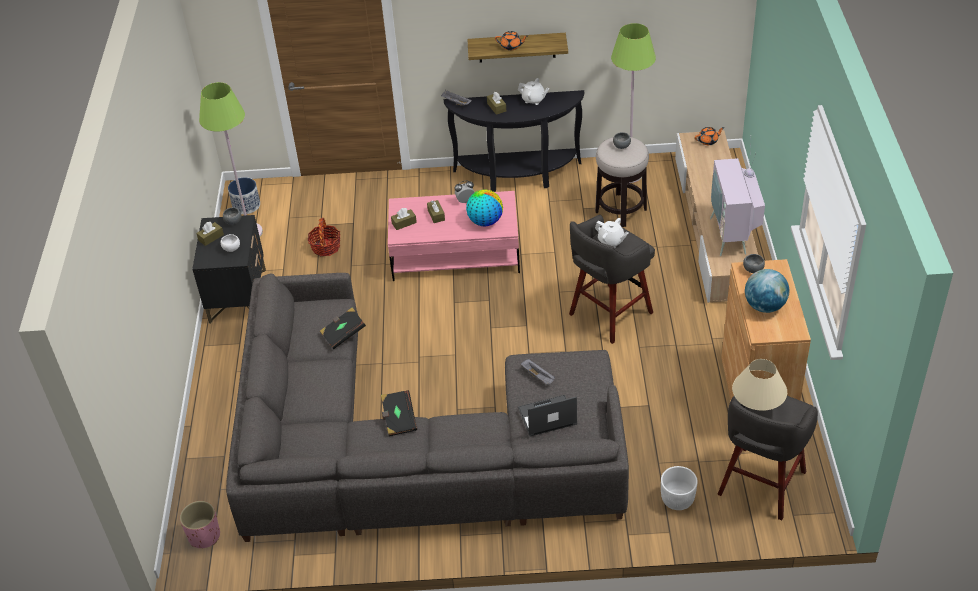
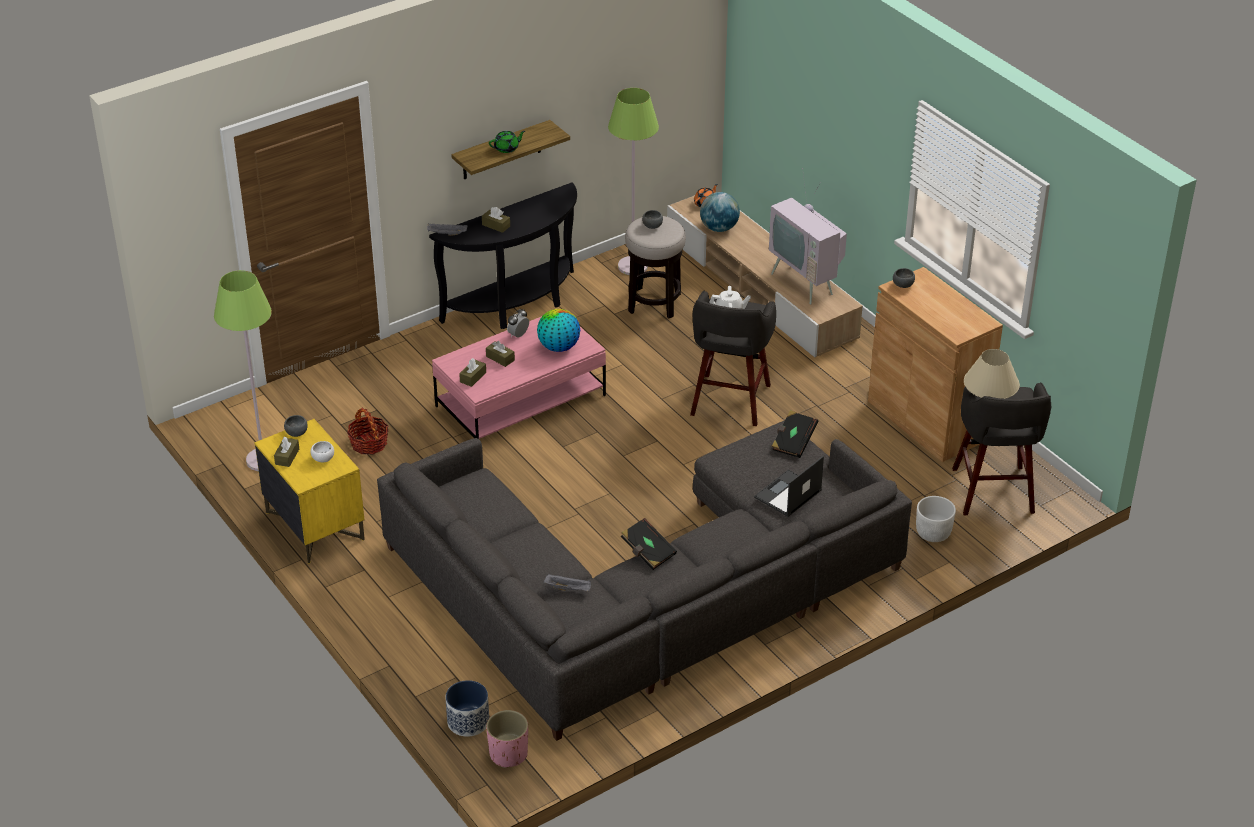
camera: 35 degrees left, 5 degrees down
black nightstand [192,215,266,324] -> yellow nightstand [254,419,365,564]
planter [228,177,260,214] -> planter moved to [446,680,489,737]
black book [320,307,366,349] -> black book moved to [772,410,818,458]
orange teapot [495,31,528,50] -> green teapot [489,131,525,153]
white teapot [518,78,549,105] -> none
grey tray [521,359,555,385] -> grey tray moved to [544,574,591,591]
globe [745,269,789,313] -> globe moved to [700,192,740,232]

